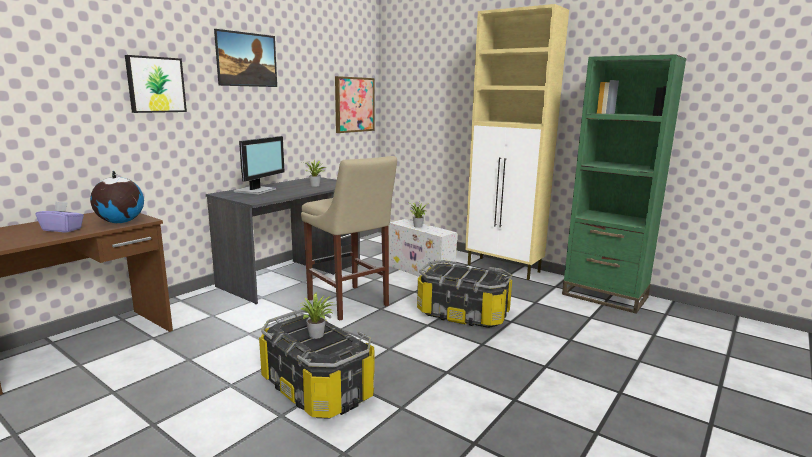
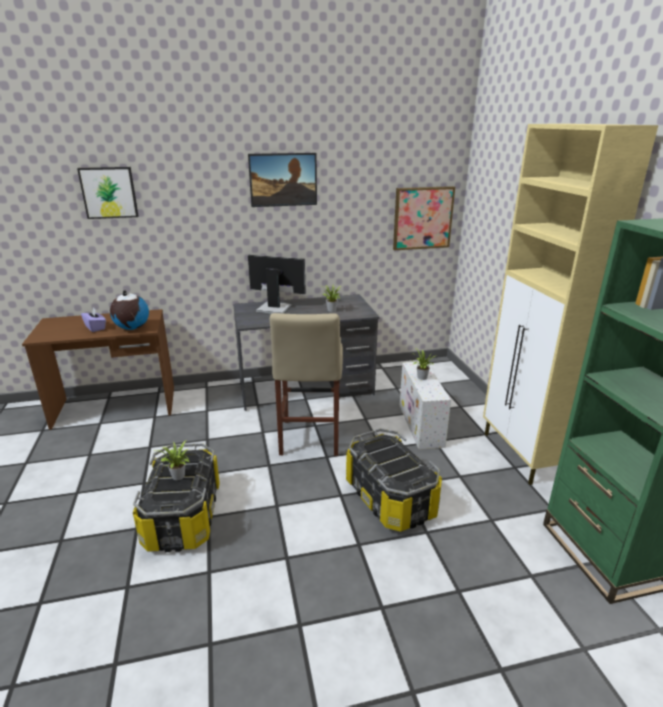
camera: 40 degrees right, 10 degrees up
picture [125,55,187,113] -> picture moved to [77,167,139,219]
monitor [234,136,285,195] -> monitor turned 135 degrees counterclockwise [248,255,306,314]

